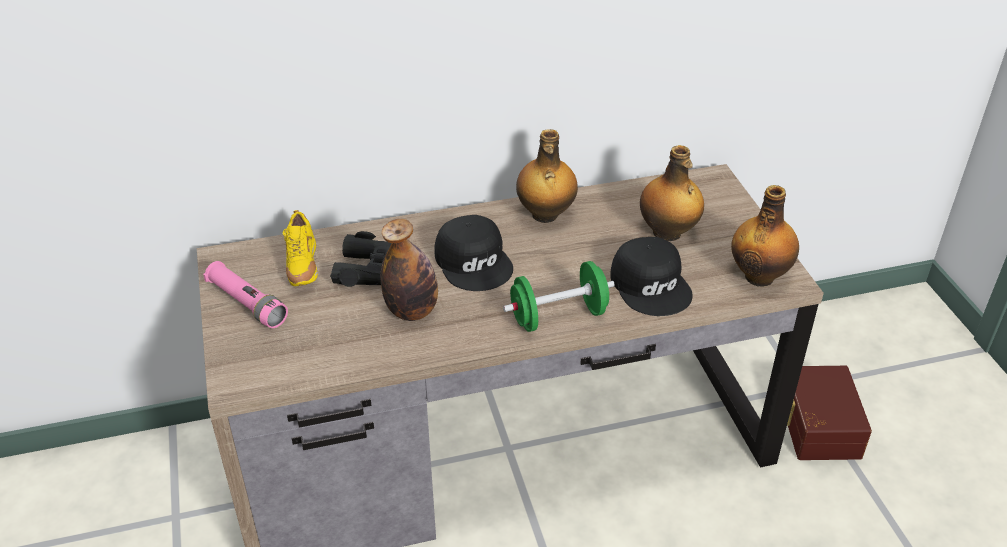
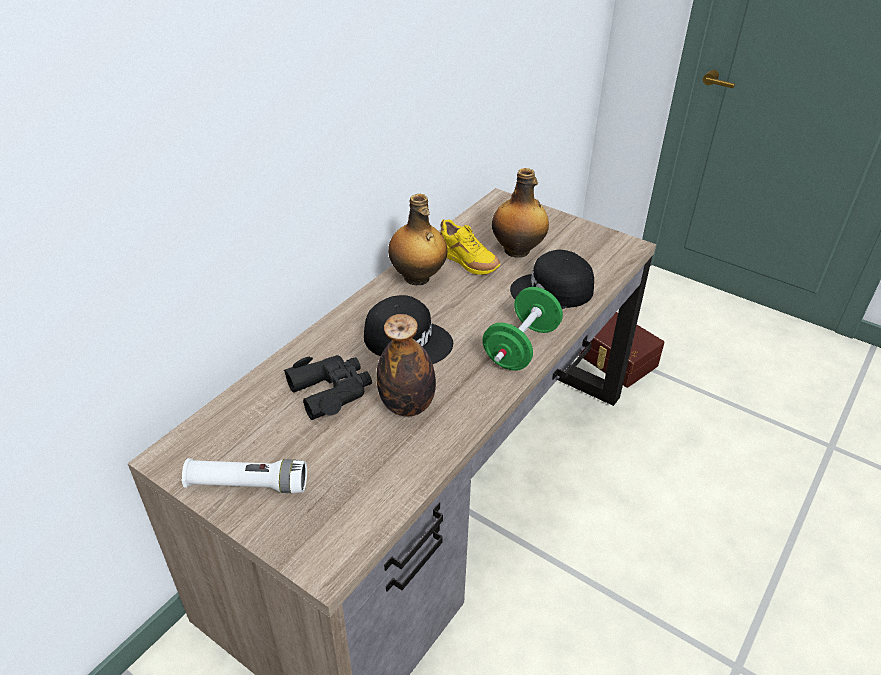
camera: 40 degrees left, 0 degrees up
pink flashlight [203,261,288,328] -> white flashlight [181,458,307,493]
yellow shoe [283,210,318,286] -> yellow shoe moved to [441,219,500,275]
black cap [610,237,692,316] -> black cap turned 135 degrees clockwise [510,250,594,309]
bottle [731,185,799,286] -> none

